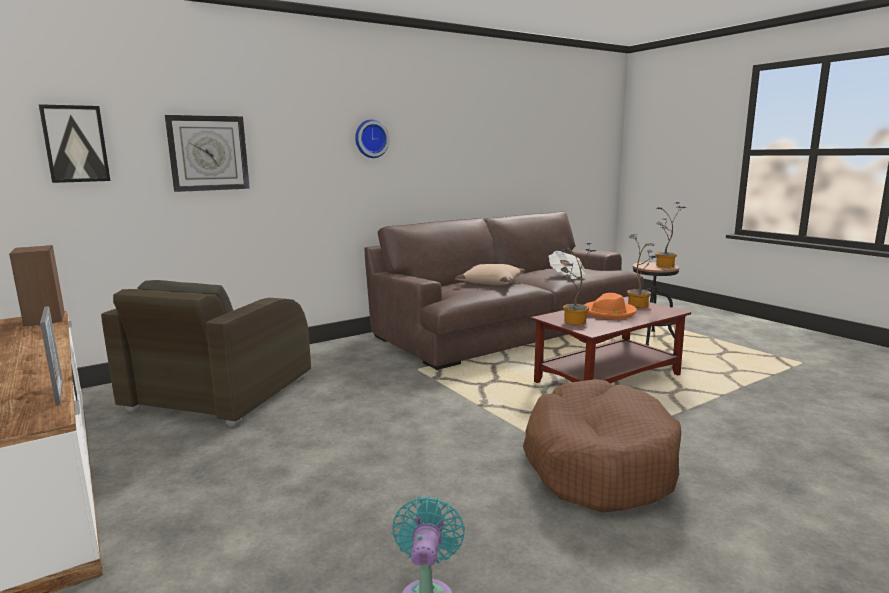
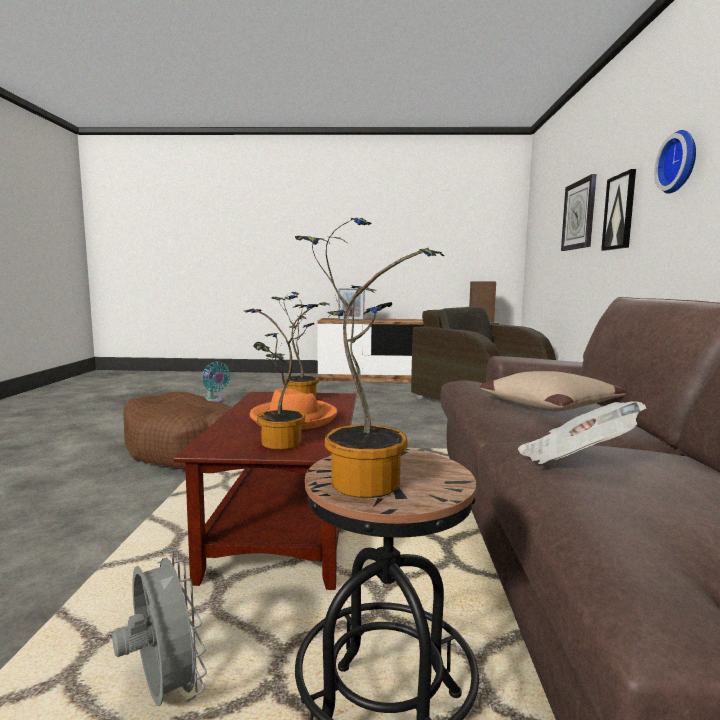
camera: 125 degrees right, 5 degrees down
picture [39,104,110,183] -> picture moved to [601,169,636,251]
none -> grey fan [112,547,207,706]

